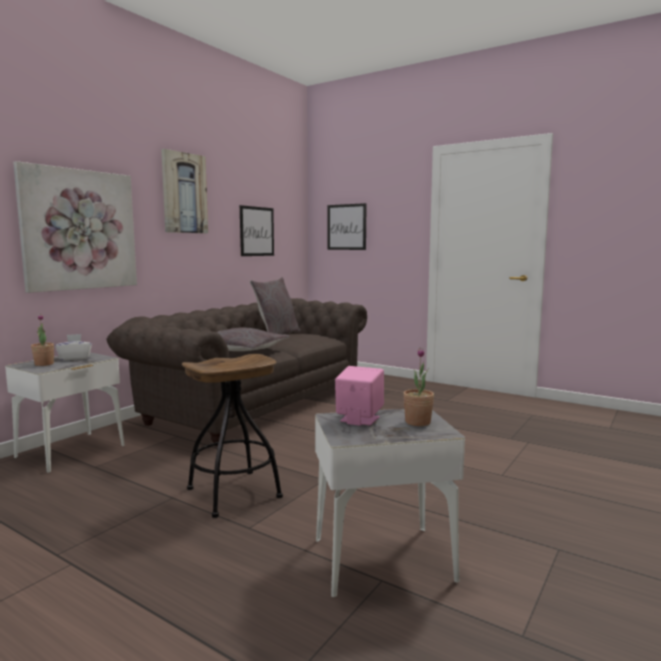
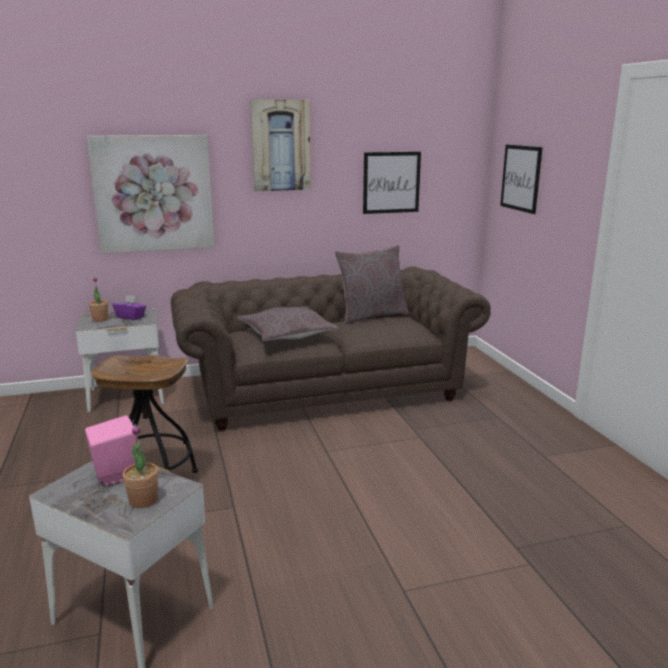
camera: 40 degrees right, 10 degrees up
white tissue box [55,334,92,361] -> purple tissue box [113,295,146,320]

